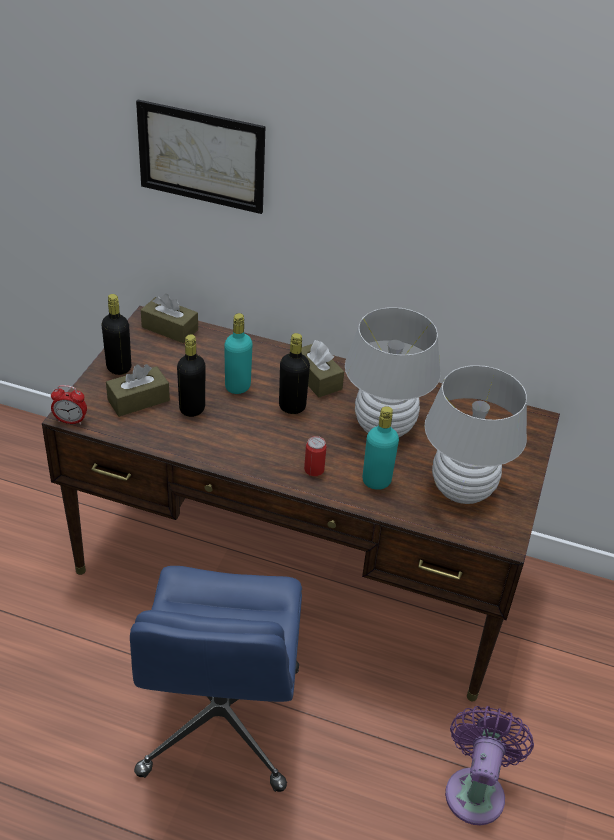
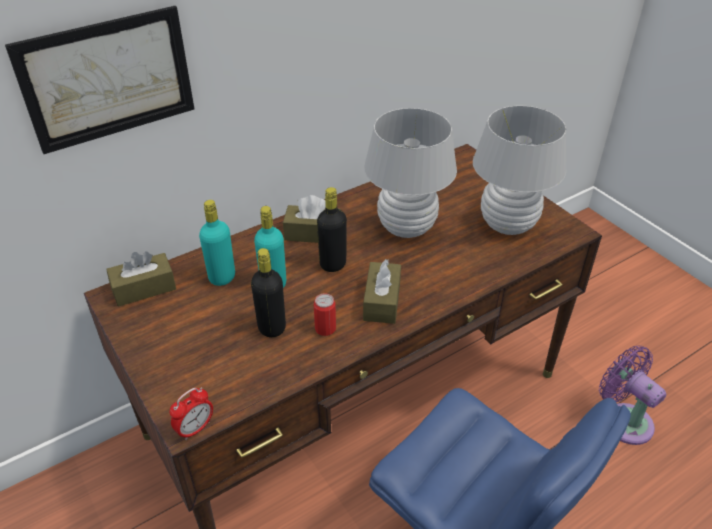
camera: 50 degrees left, 0 degrees up
black bottle [102,294,131,375] -> none
brown tissue box [106,364,170,417] -> brown tissue box moved to [363,259,401,324]
can [304,436,327,476] -> can moved to [314,294,336,336]
turquoise bottle [363,406,399,490] -> turquoise bottle moved to [199,200,235,286]

